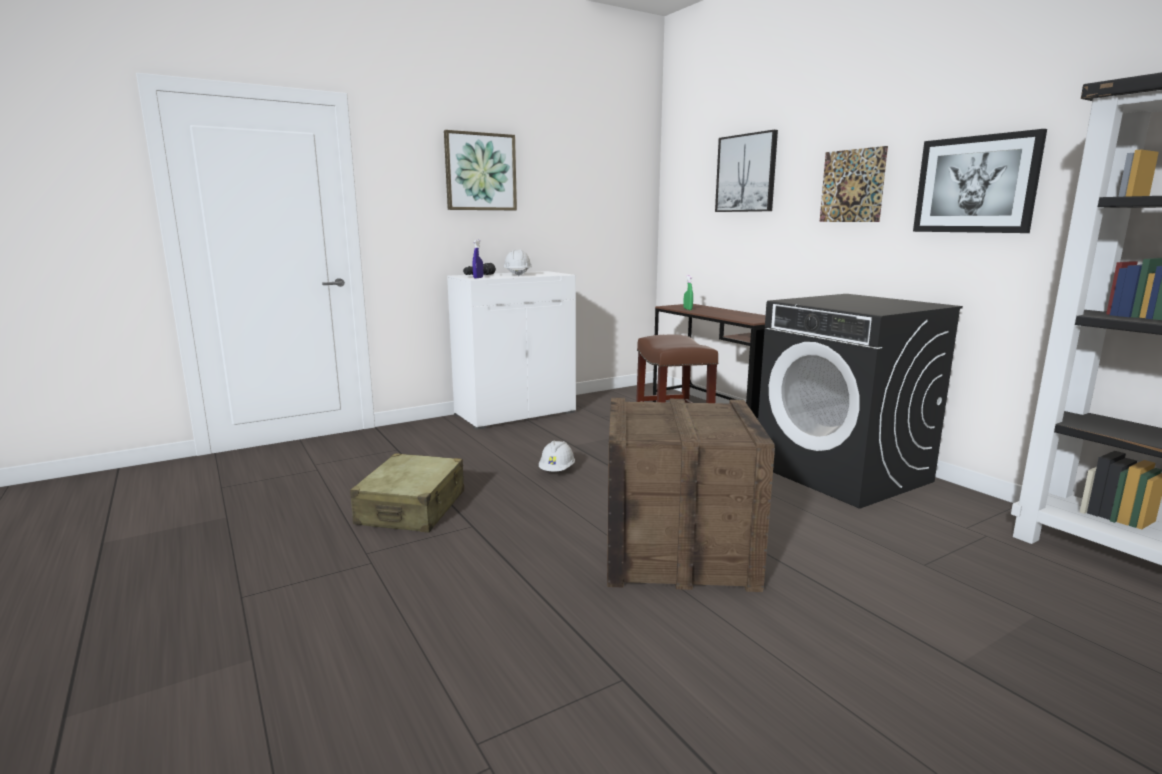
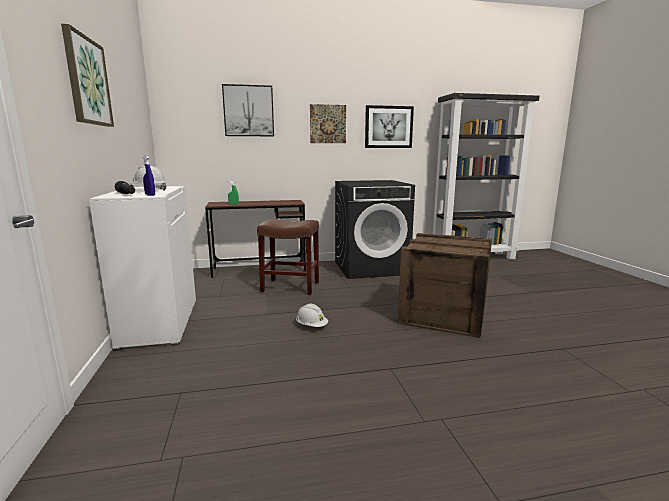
camera: 70 degrees left, 0 degrees up
beige suitcase [350,453,464,533] -> none

